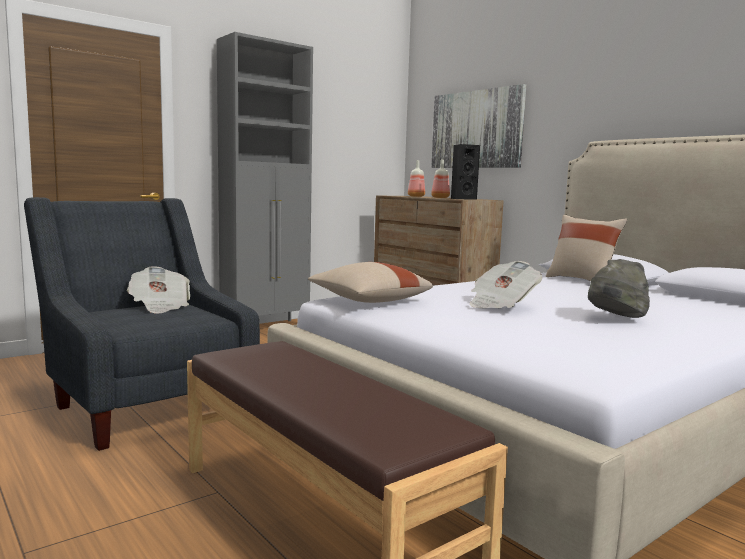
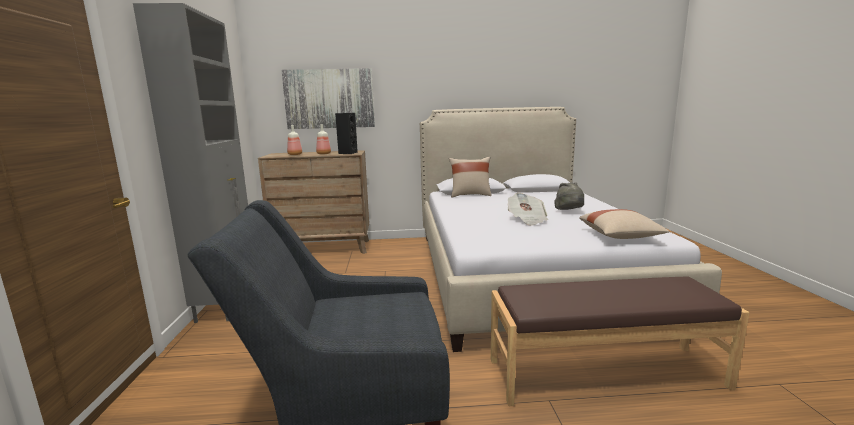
camera: 55 degrees left, 5 degrees up
newspaper [127,266,190,313] -> none
beige pillow [308,262,433,303] -> beige pillow moved to [579,209,669,239]

